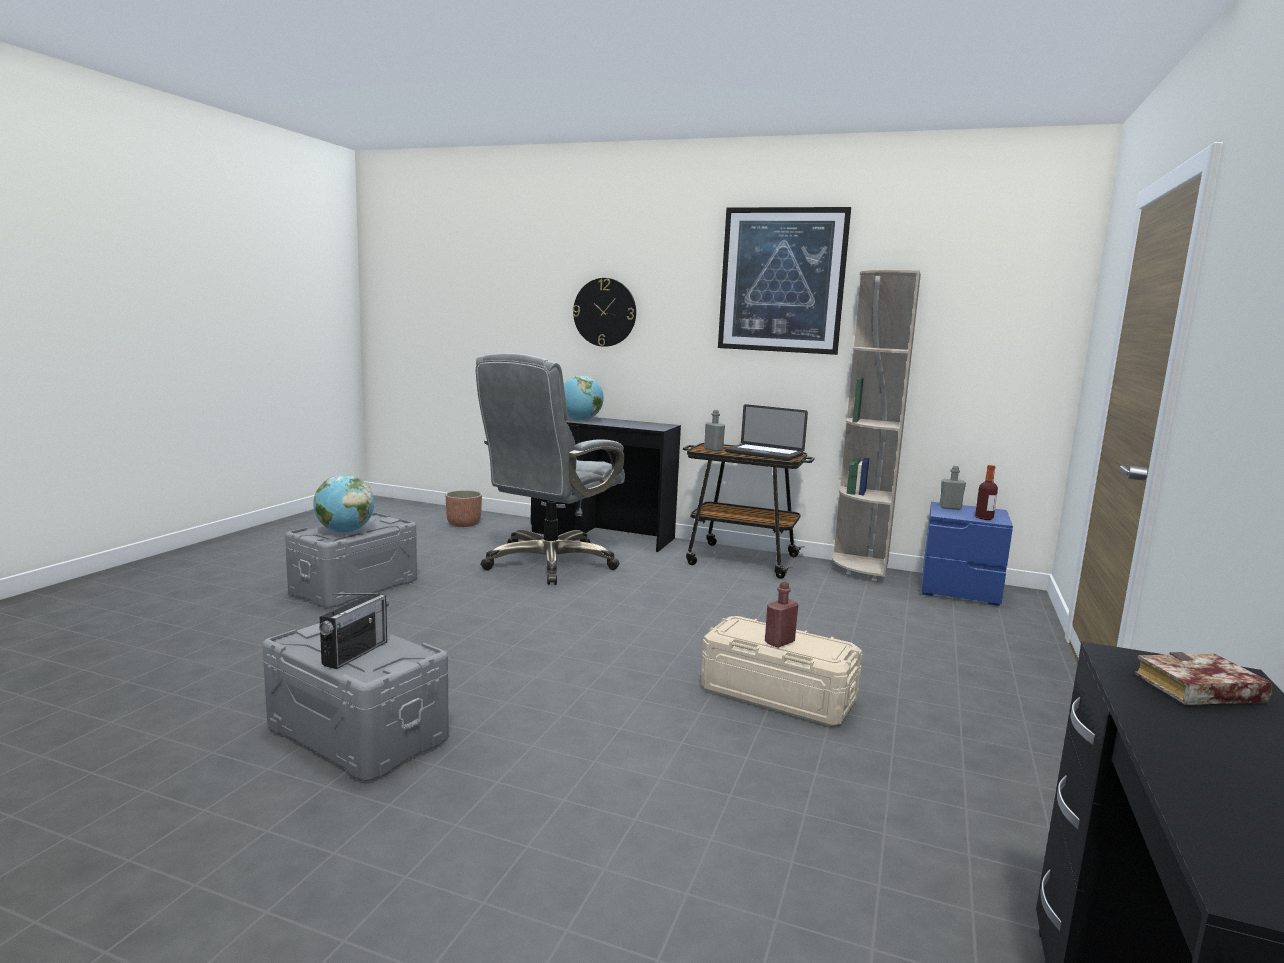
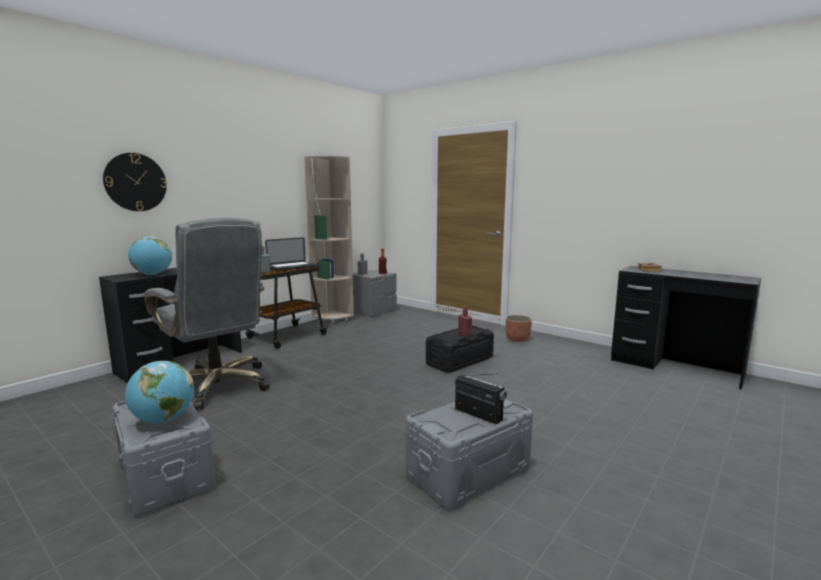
camera: 70 degrees left, 0 degrees up
planter [446,490,482,527] -> planter moved to [506,315,532,342]
beige storage box [701,616,863,726] -> black storage box [426,325,494,373]
picture [718,207,851,355] -> none
blue nightstand [921,502,1013,606] -> grey nightstand [353,270,397,317]

